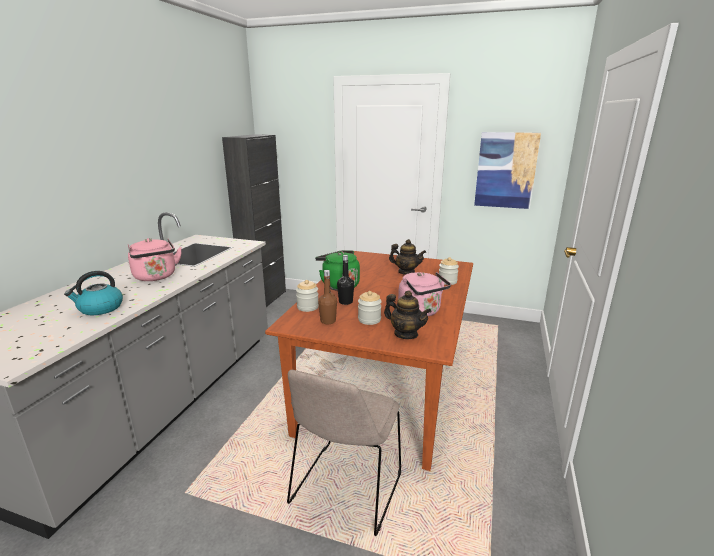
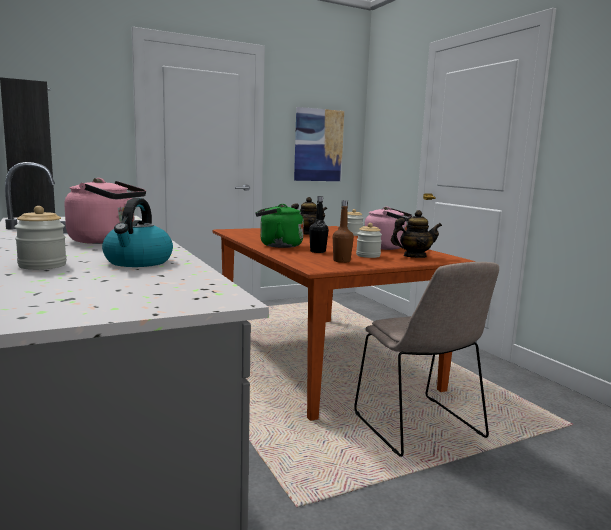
camera: 45 degrees left, 10 degrees down
jar [296,280,319,312] -> jar moved to [14,206,67,270]

